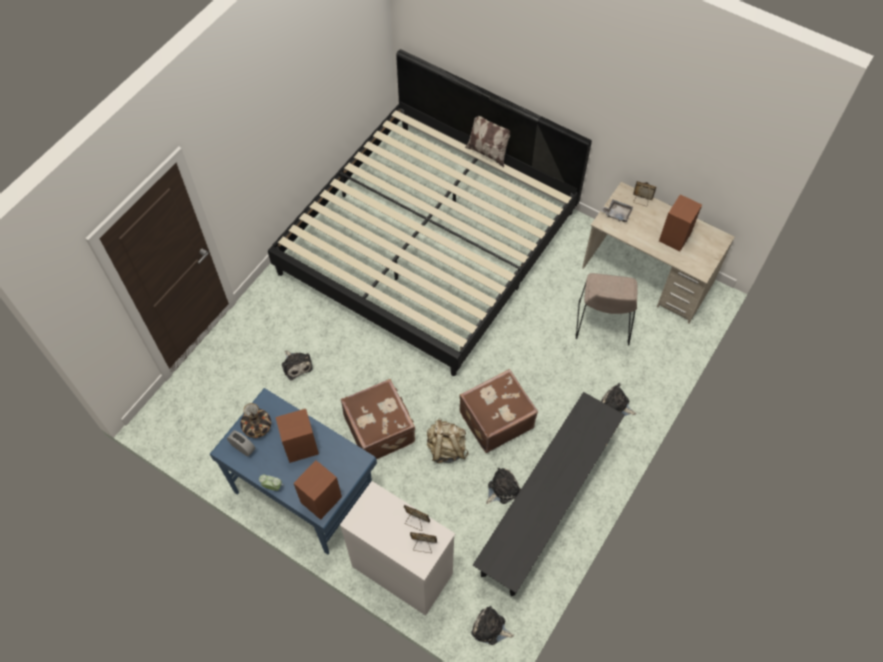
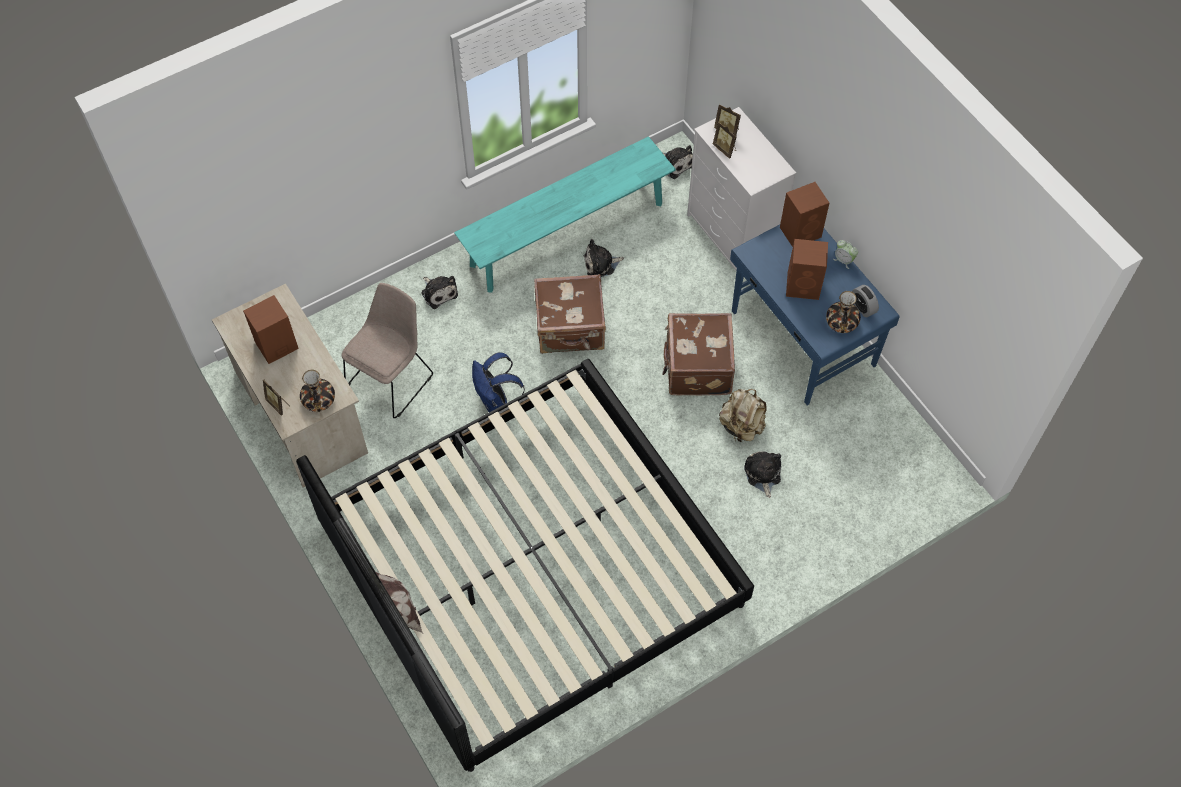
camera: 155 degrees left, 0 degrees up
beige backpack [427,418,468,463] -> beige backpack moved to [719,389,767,442]
black bench [473,392,625,596] -> turquoise bench [454,136,676,293]
grey tray [601,200,633,222] -> vase [300,370,335,412]
none -> blue backpack [472,352,525,412]

